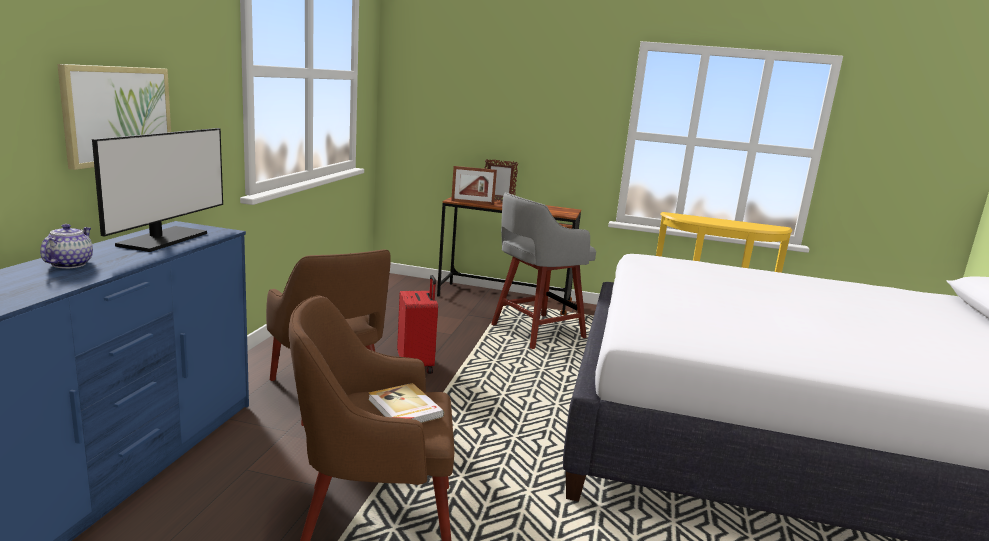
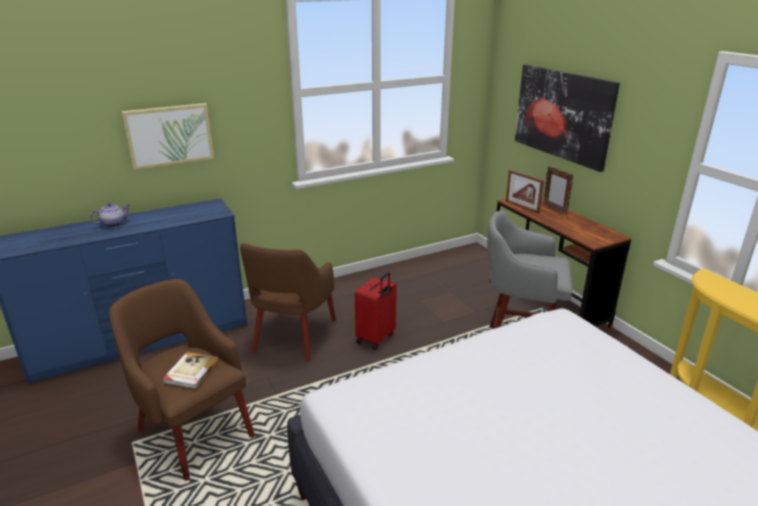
camera: 50 degrees right, 10 degrees up
monitor [92,128,223,252] -> none
none -> picture [515,64,620,172]

